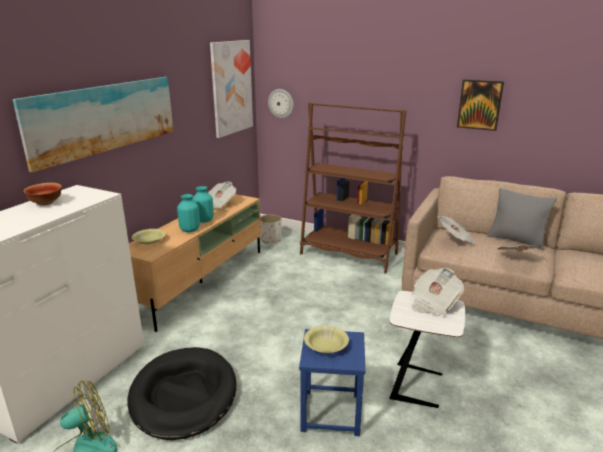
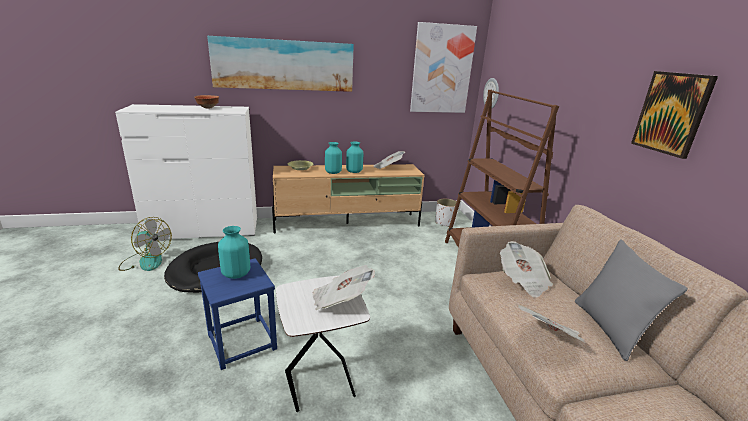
camera: 50 degrees right, 0 degrees up
yellow bowl [304,326,349,354] -> turquoise vase [218,226,250,279]

